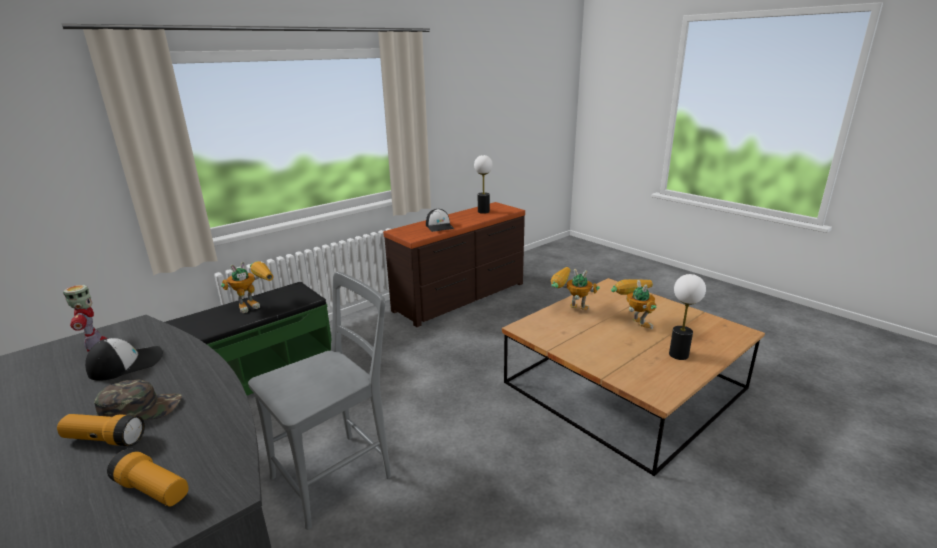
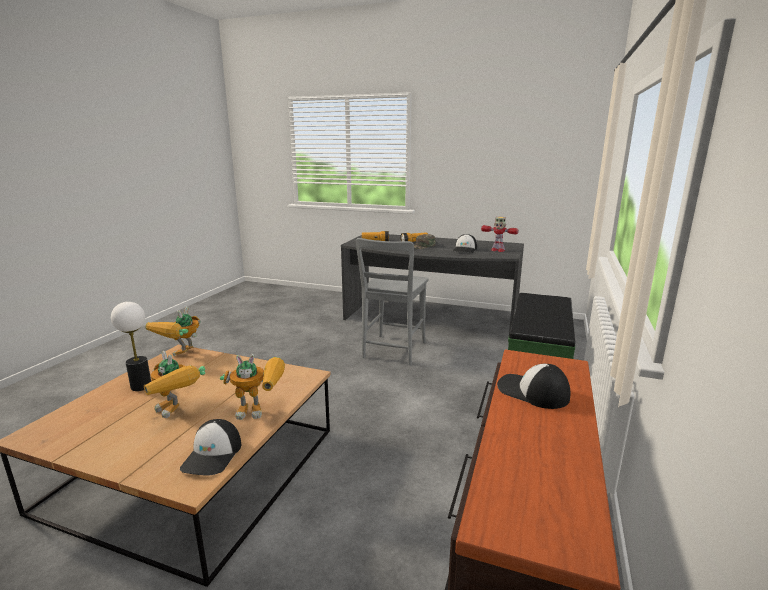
camera: 150 degrees right, 5 degrees down
toy robot [221,261,274,313] -> toy robot moved to [145,307,201,356]
table lamp [474,155,493,214] -> none
none -> cap [180,419,241,476]

